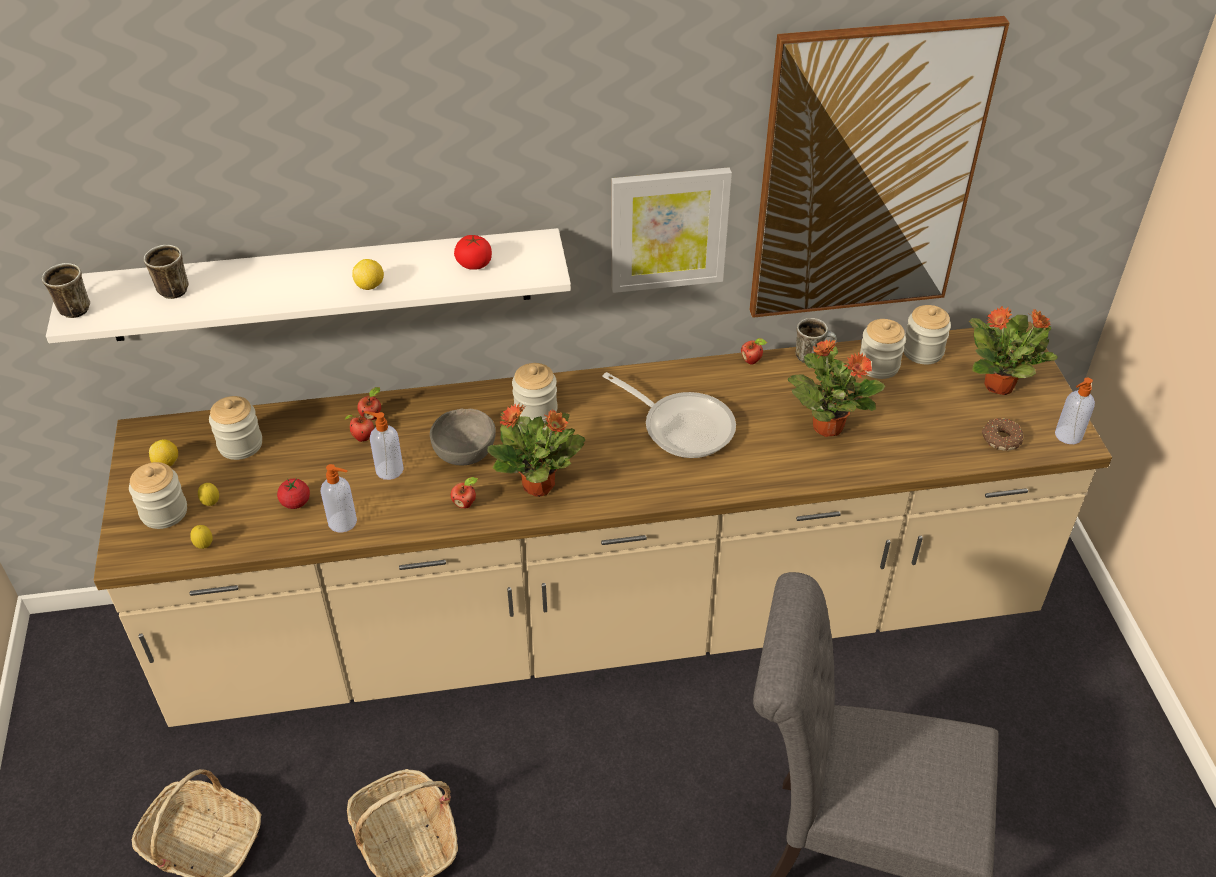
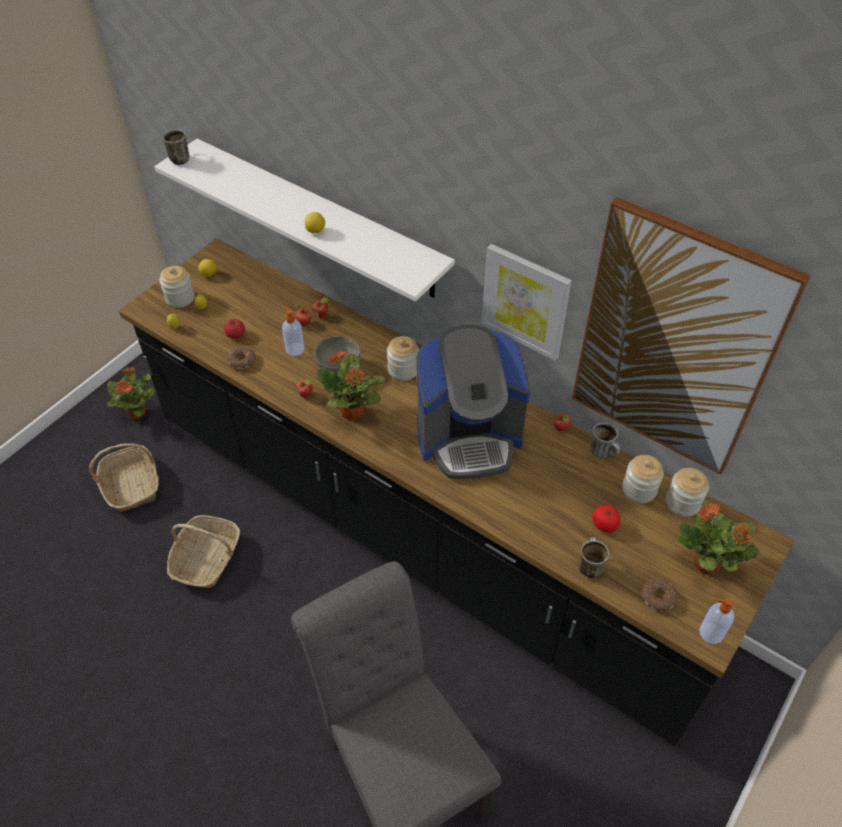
camera: 45 degrees right, 5 degrees up
beige counter [94,322,1112,727] -> black counter [119,238,794,746]
mug [144,245,189,299] -> mug moved to [579,538,609,578]
jar [209,396,262,460] -> none
soap dispenser [320,464,357,533] -> donut [227,347,256,369]
tomato [454,235,492,270] -> tomato moved to [592,505,620,533]
frying pan [602,372,736,458] -> coffee machine [416,325,530,479]
potted plant [788,339,885,437] -> potted plant moved to [107,367,155,419]

